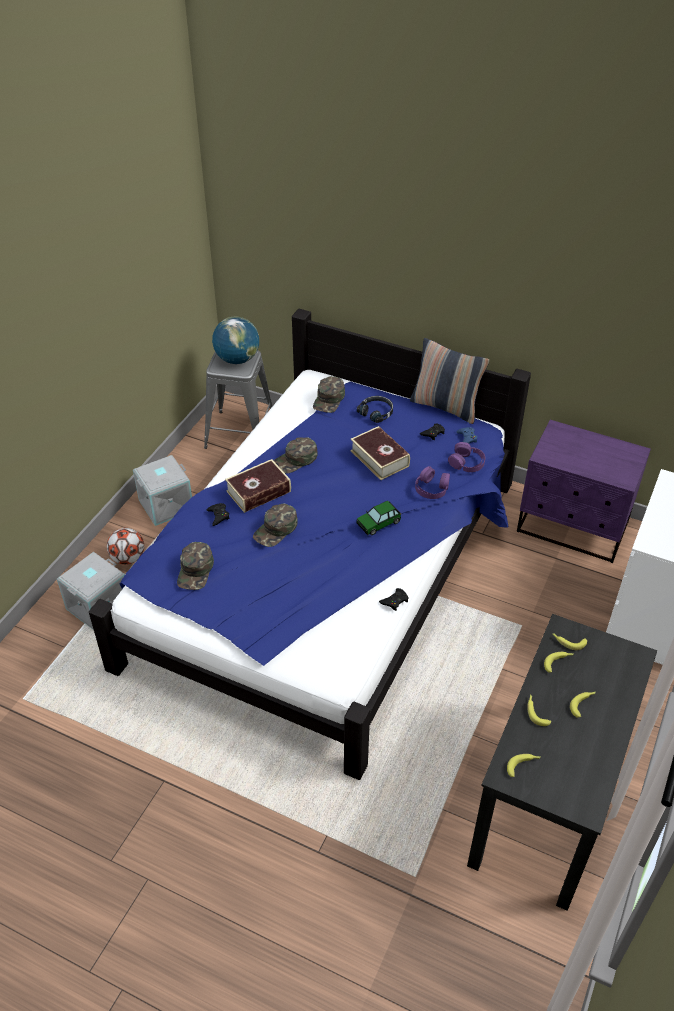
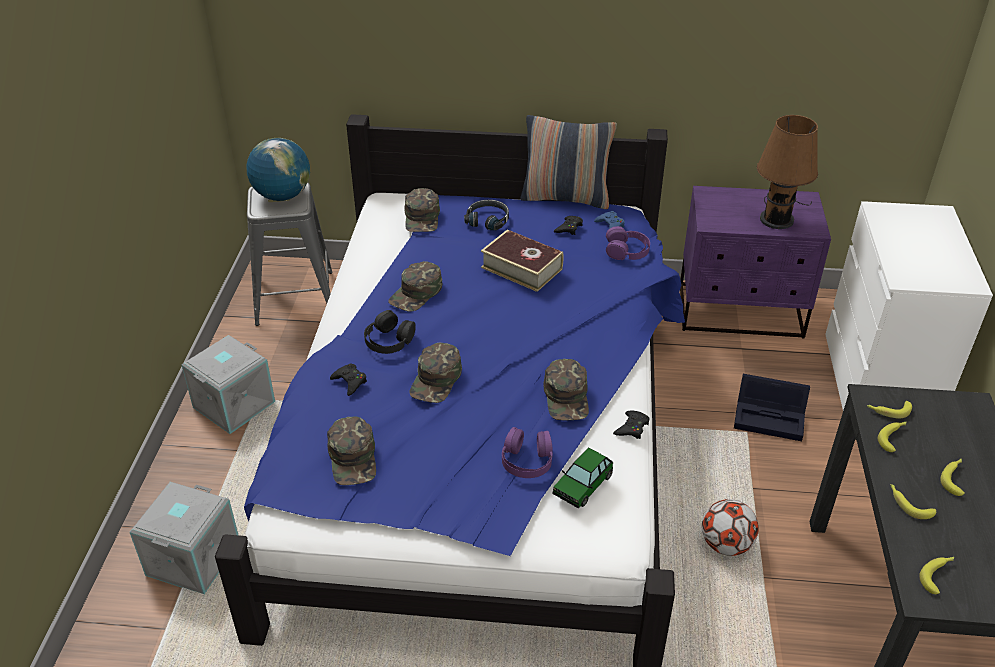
camera: 20 degrees left, 5 degrees down
football [107,528,144,565] -> football moved to [702,499,759,556]
book [225,459,291,513] -> black headphones [364,310,416,354]
toy car [356,500,401,535] -> toy car moved to [552,447,613,509]
purple headphones [415,466,450,499] -> purple headphones moved to [502,427,553,478]
none -> green cap [543,359,589,420]
none -> black storage box [734,374,810,441]
none -> brown table lamp [757,115,818,229]

